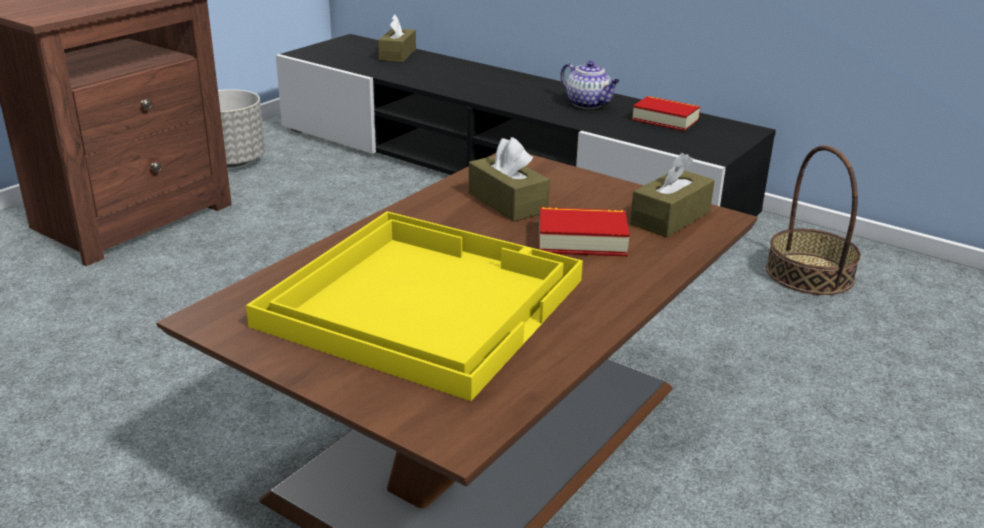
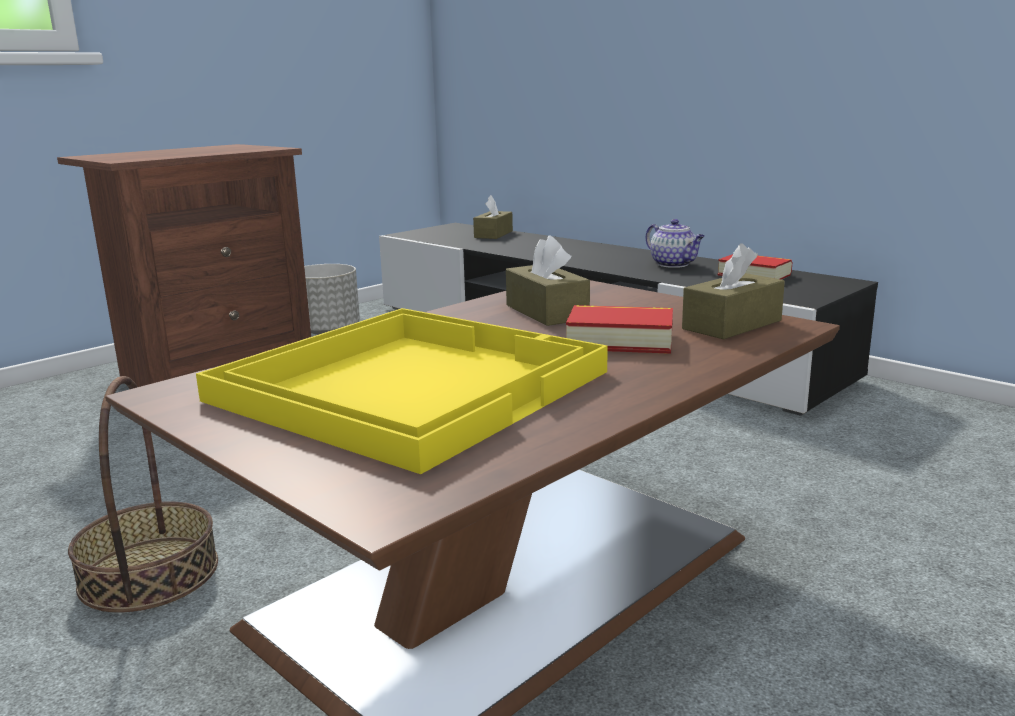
camera: 10 degrees right, 10 degrees down
basket [766,145,861,295] -> basket moved to [68,376,218,613]

